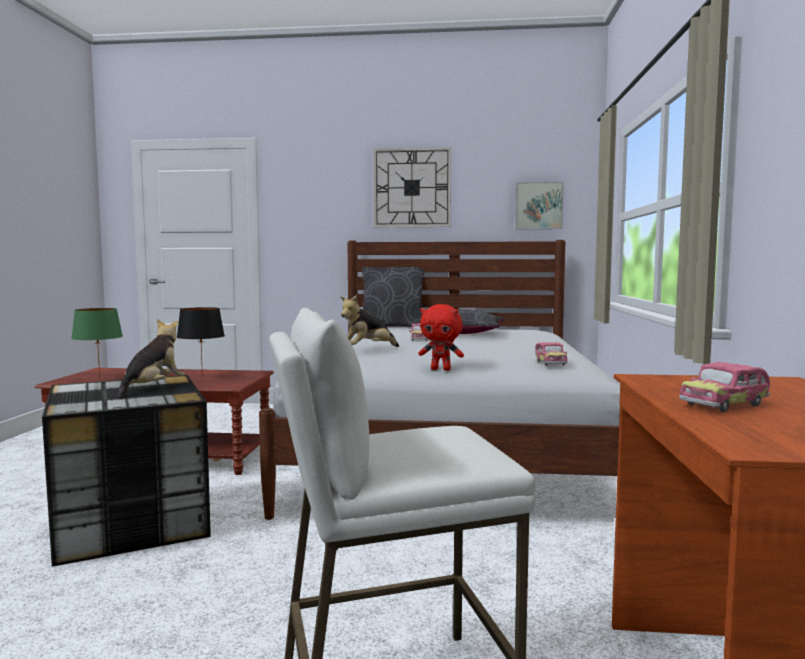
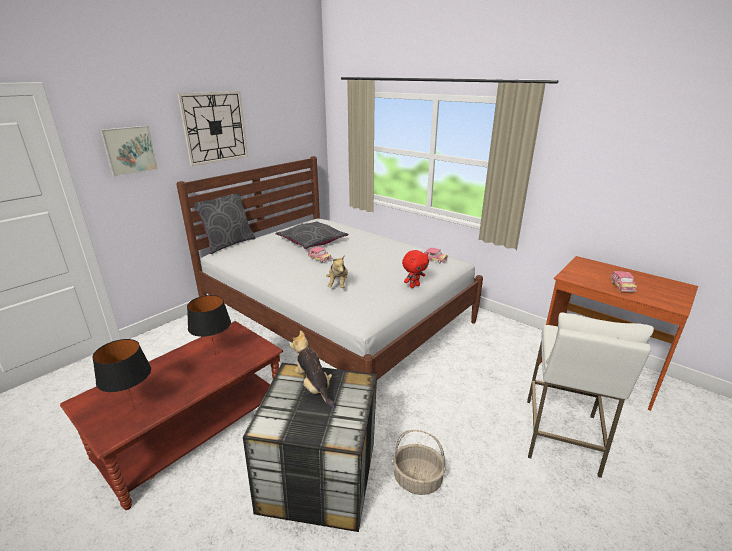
camera: 55 degrees left, 20 degrees up
green table lamp [71,308,123,379] -> black table lamp [92,339,151,409]
picture [515,182,564,229] -> picture moved to [100,126,158,177]
none -> basket [393,430,446,495]

